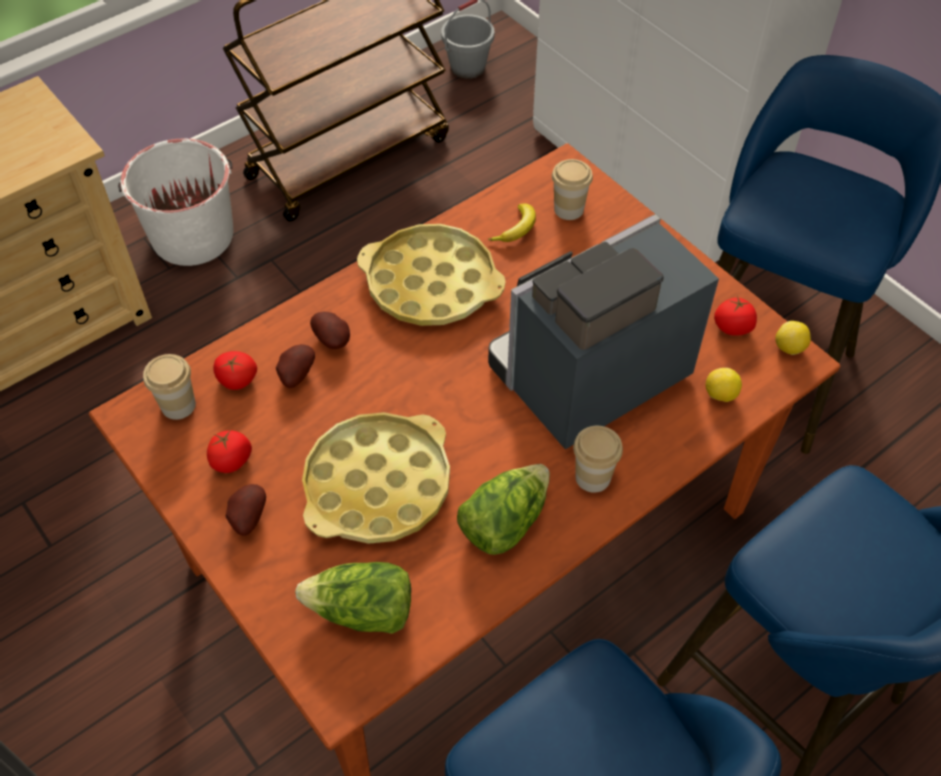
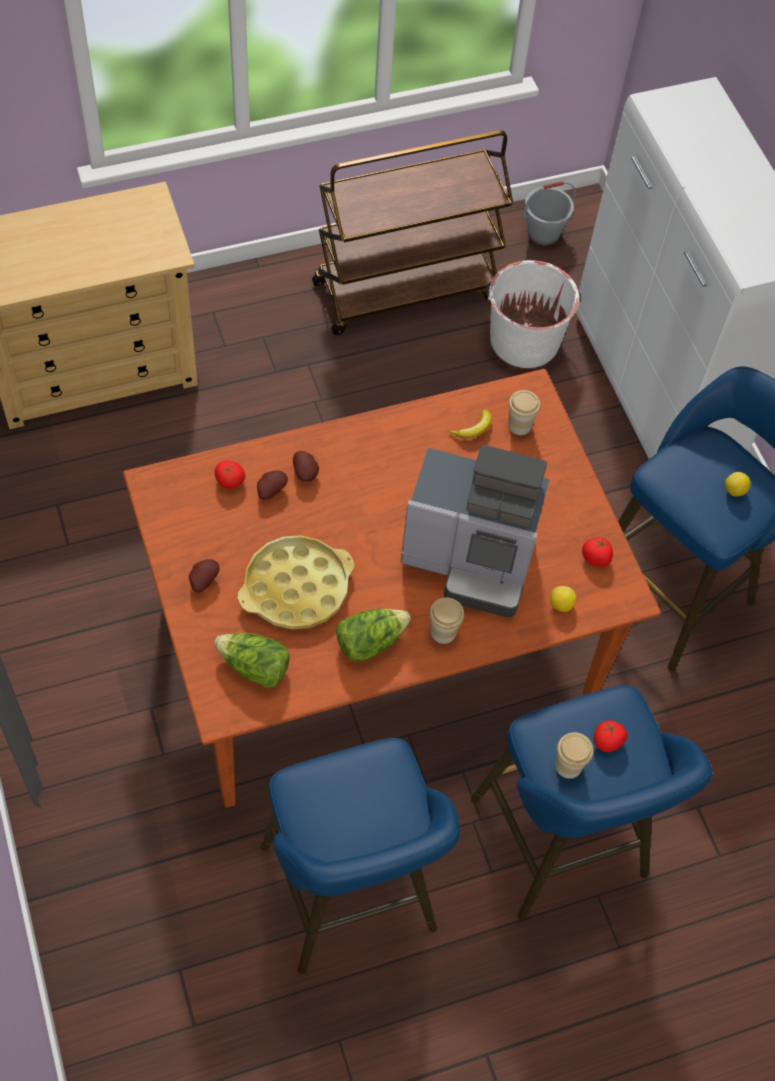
camera: 15 degrees right, 5 degrees up
white bucket [118,139,233,266] -> white bucket moved to [485,260,581,368]
cup [143,354,196,420] -> cup moved to [555,732,593,779]
tomato [207,430,252,473] -> tomato moved to [594,721,627,752]
yellow tray [357,224,506,326] -> none
coffee machine [488,214,719,449] -> coffee machine turned 150 degrees counterclockwise [401,445,549,617]
lemon [775,321,811,355] -> lemon moved to [725,472,751,496]

